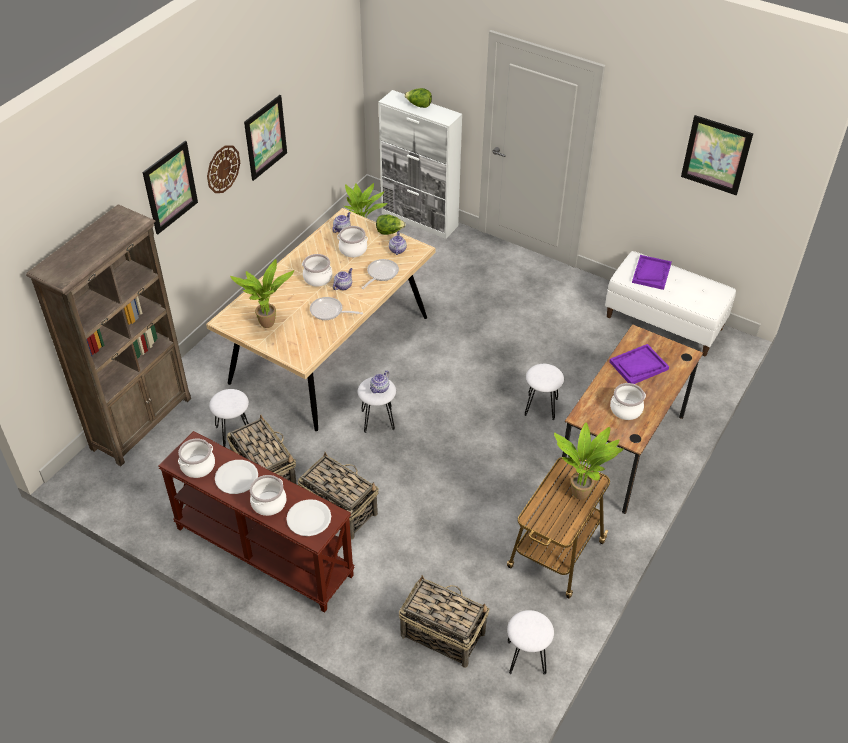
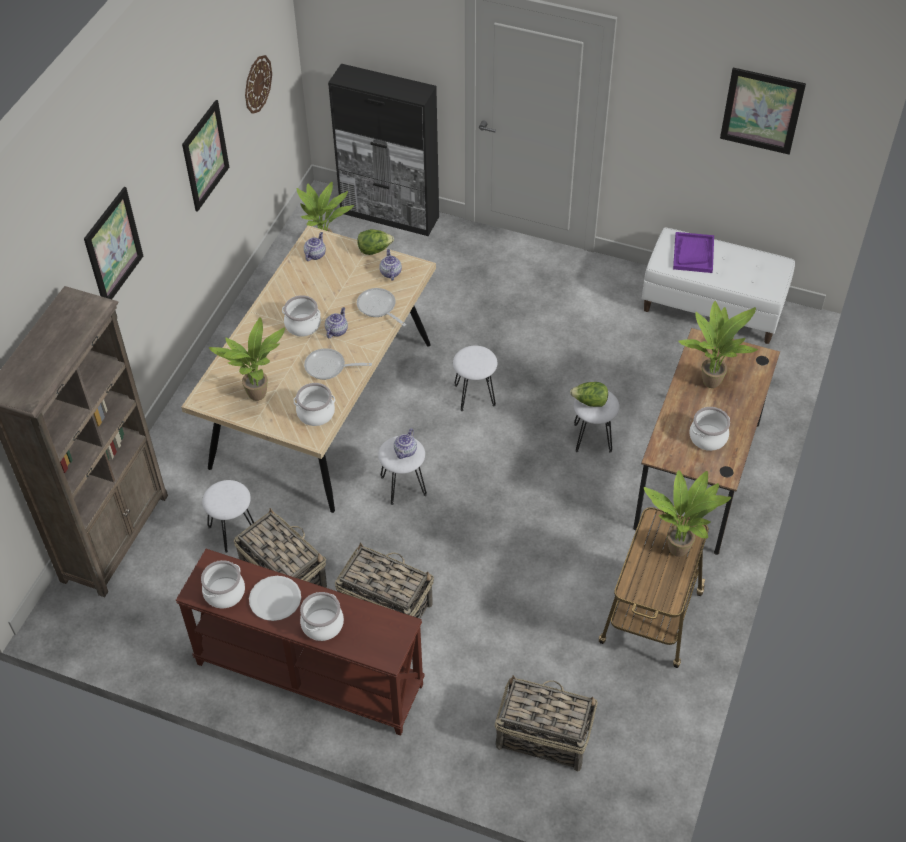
camera: 10 degrees left, 5 degrees up
wall clock [207,145,240,193] -> wall clock moved to [245,55,272,114]
white plate [286,499,331,536] -> none
cooking pot [337,226,368,257] -> cooking pot moved to [294,383,335,426]
frying pan [362,259,399,289] -> frying pan turned 60 degrees counterclockwise [357,288,406,326]
white cabinet [379,90,462,239] -> black cabinet [328,64,439,236]
lettuce [404,88,432,108] -> lettuce moved to [570,382,608,407]
white stool [507,610,554,675] -> white stool moved to [453,345,497,411]
purple tray [609,344,669,384] -> potted plant [678,301,758,388]

